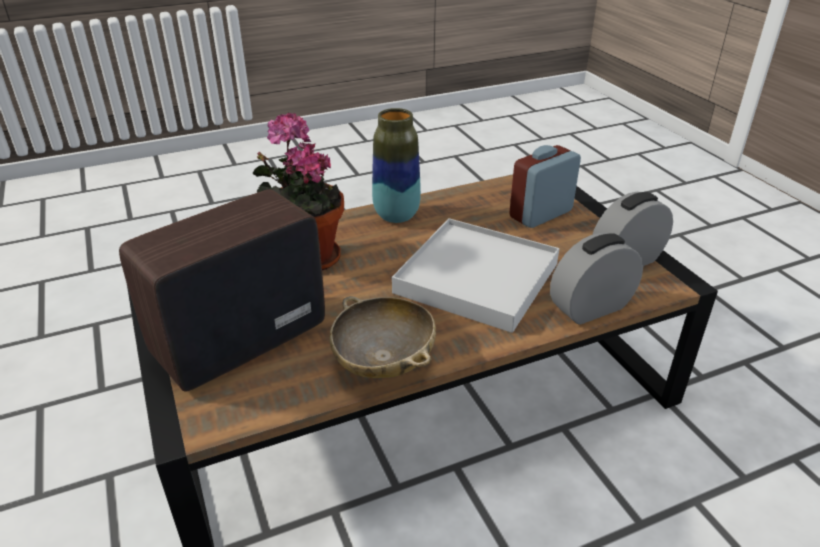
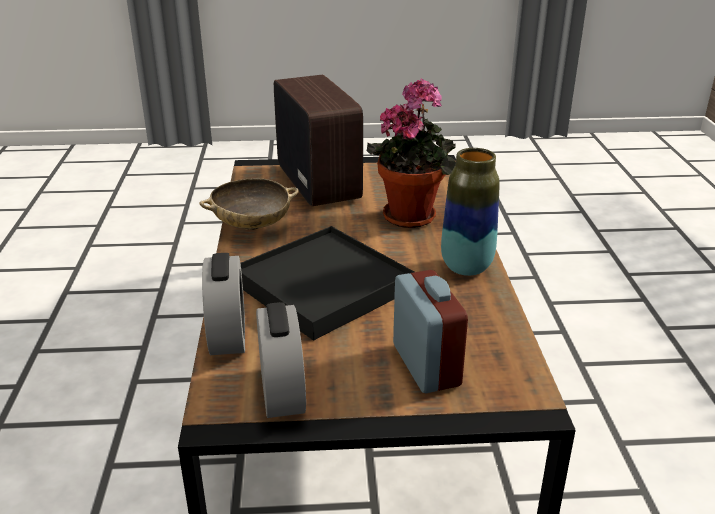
camera: 110 degrees right, 5 degrees down
white tray [392,218,559,333] -> black tray [241,226,414,341]

